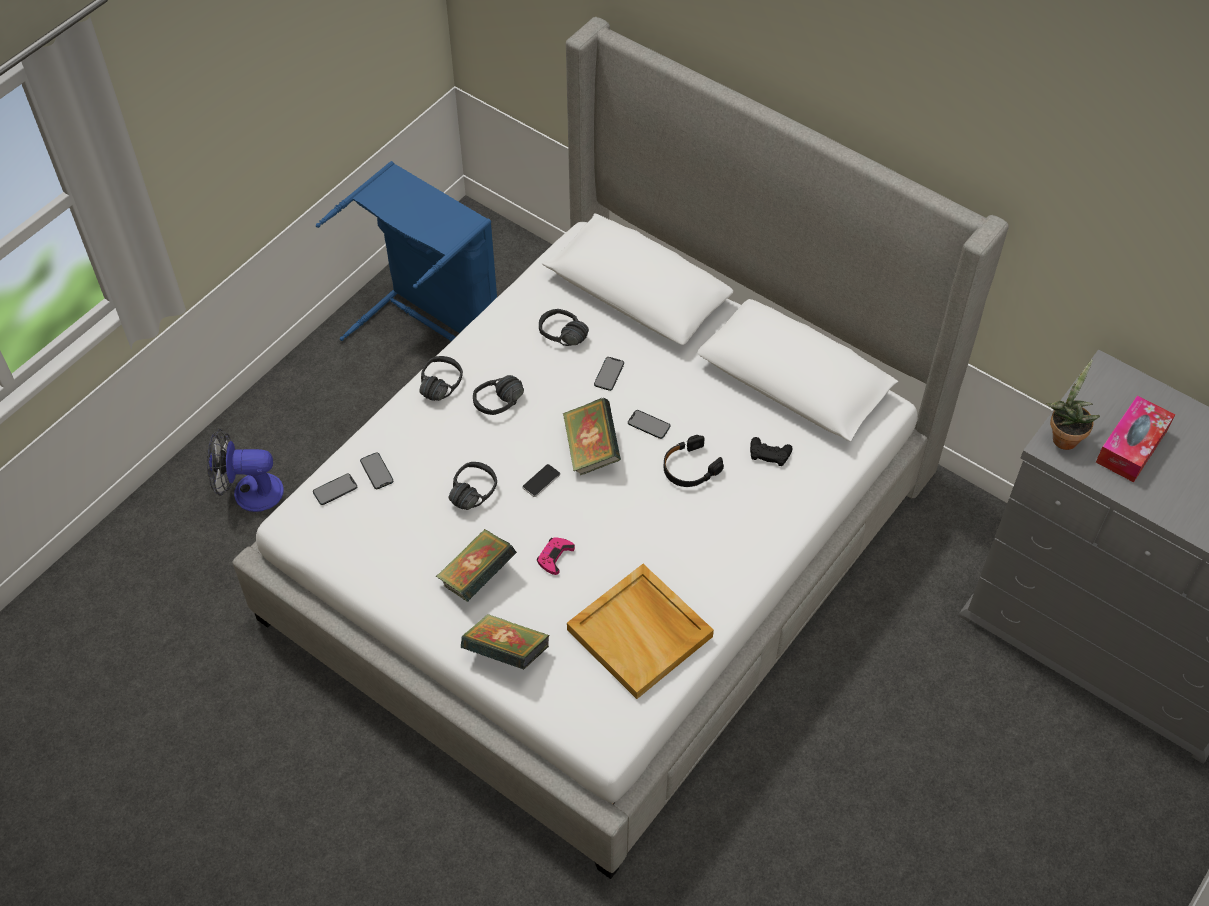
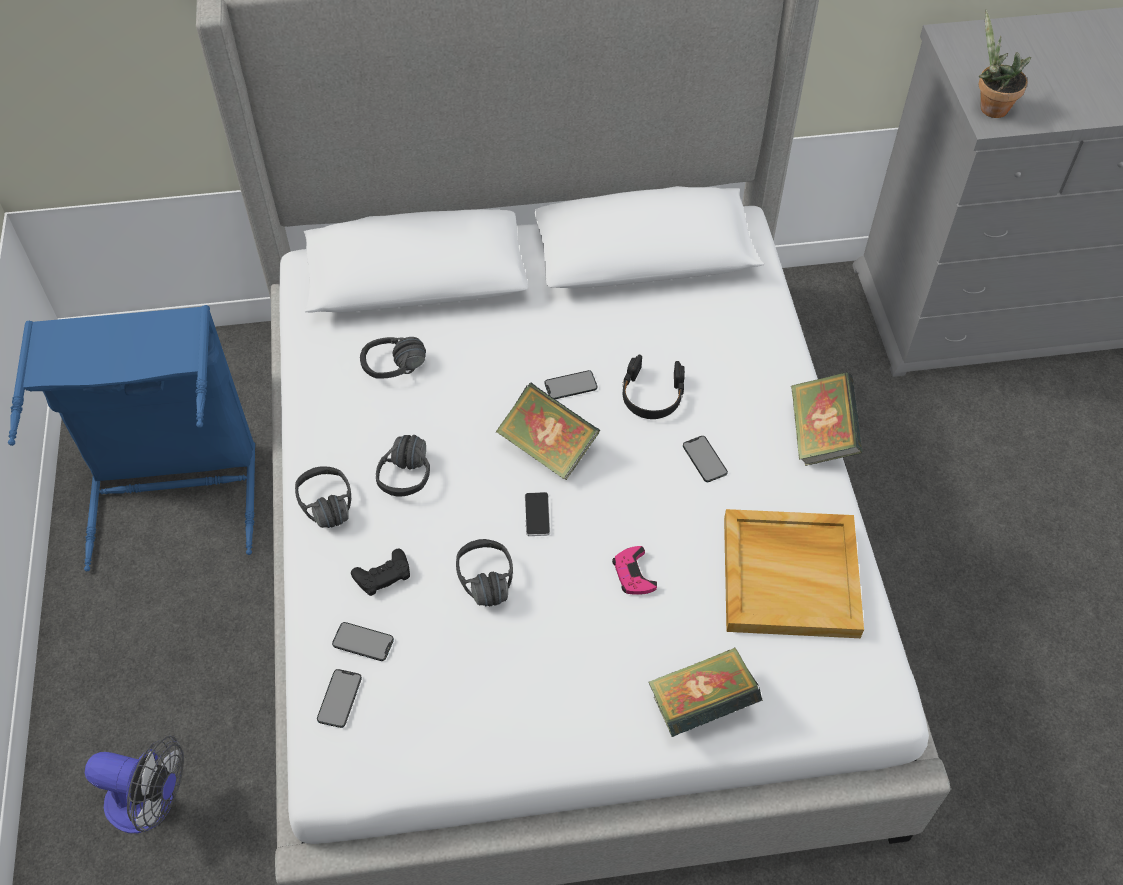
camera: 45 degrees left, 0 degrees up
fan [207,429,284,512] -> fan turned 120 degrees counterclockwise [85,736,184,833]
book [436,529,516,602] -> book moved to [791,372,863,466]
phone [594,357,624,391] -> phone moved to [683,436,728,482]
black game controller [750,437,793,466] -> black game controller moved to [351,548,410,596]
tissue box [1096,395,1175,482] -> none

